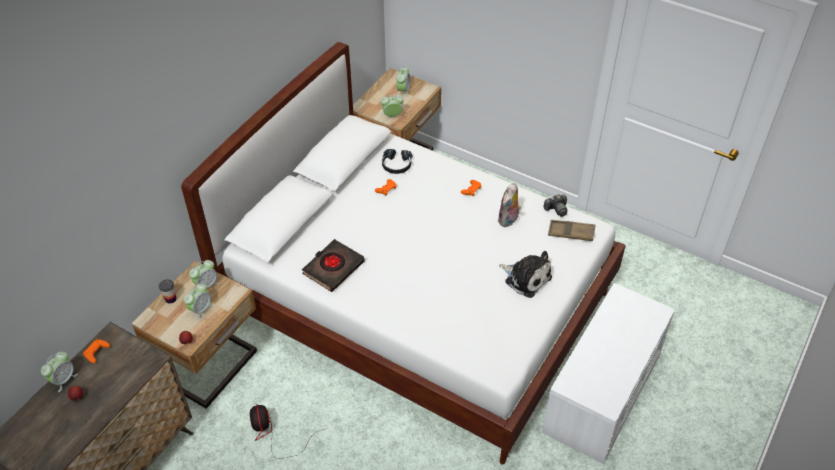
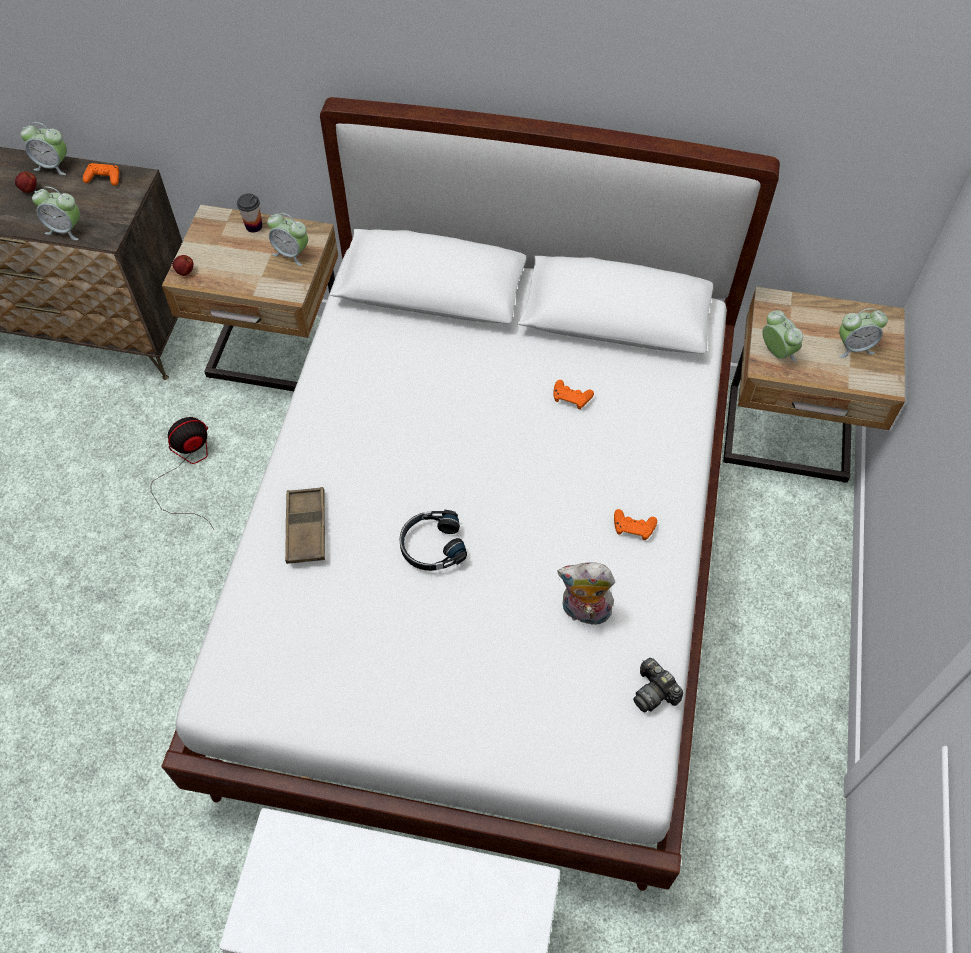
camera: 70 degrees right, 10 degrees up
alarm clock [184,283,213,320] -> alarm clock moved to [32,186,80,240]
black book [302,239,365,292] -> none
black headphones [382,149,412,174] -> black headphones moved to [399,510,467,571]
plush toy [499,251,552,298] -> none
brown tray [548,220,596,241] -> brown tray moved to [285,487,325,564]

